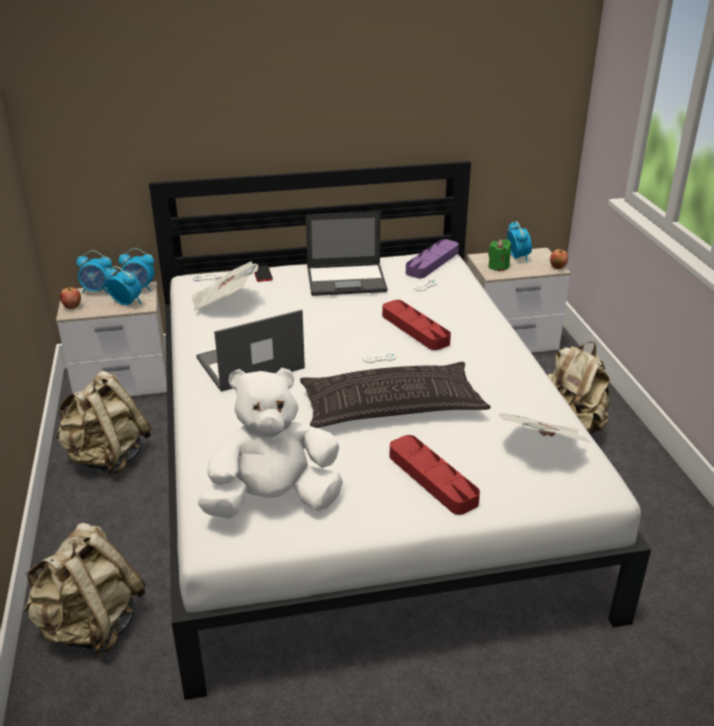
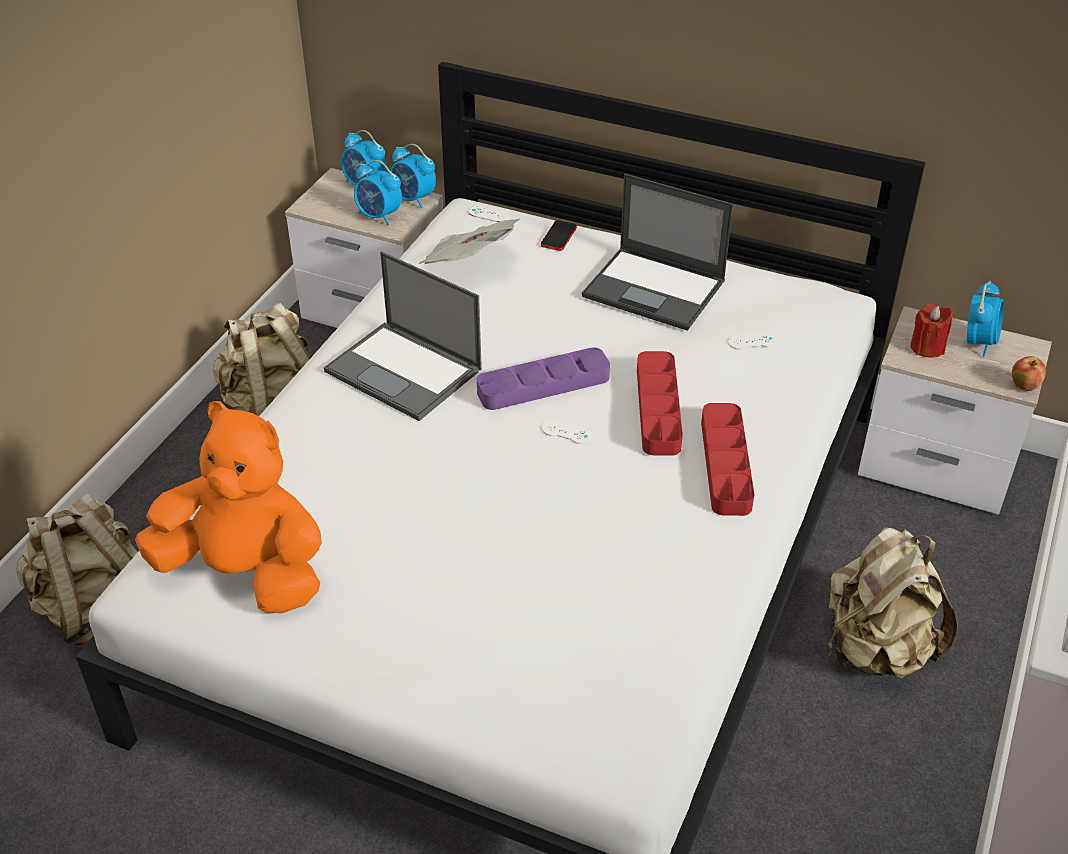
camera: 35 degrees right, 10 degrees up
apple [60,287,81,309] -> none
alarm clock [104,266,142,305] -> alarm clock turned 150 degrees clockwise [354,160,402,225]
laptop [196,310,305,392] -> laptop turned 150 degrees counterclockwise [324,251,482,421]
white plush toy [197,368,343,518] -> orange plush toy [135,401,322,614]
pillow [300,362,491,428] -> none
red tray [390,435,480,515] -> red tray moved to [701,403,754,516]
purple tray [406,239,459,279] -> purple tray moved to [477,348,610,410]
green candle [488,239,511,271] -> red candle [910,304,953,358]
newspaper [499,413,590,442] -> none

